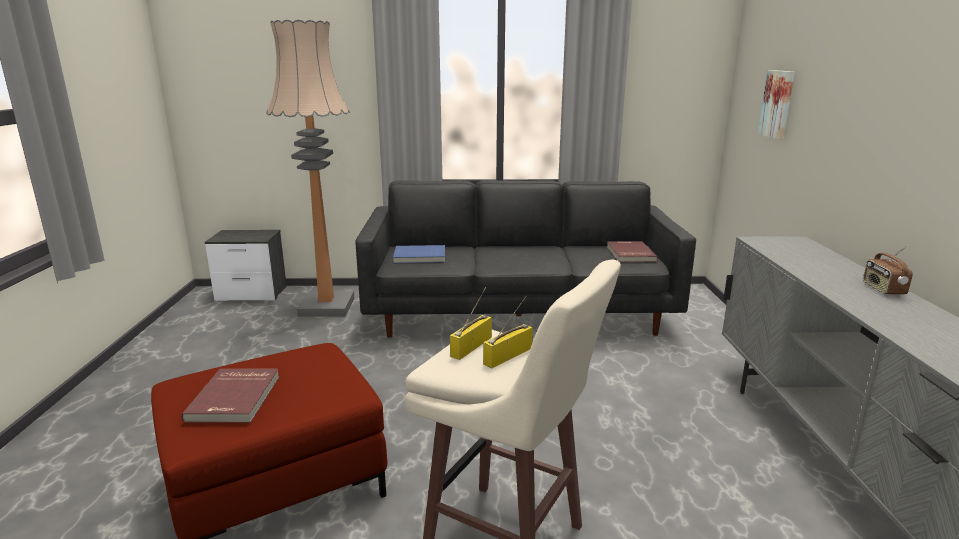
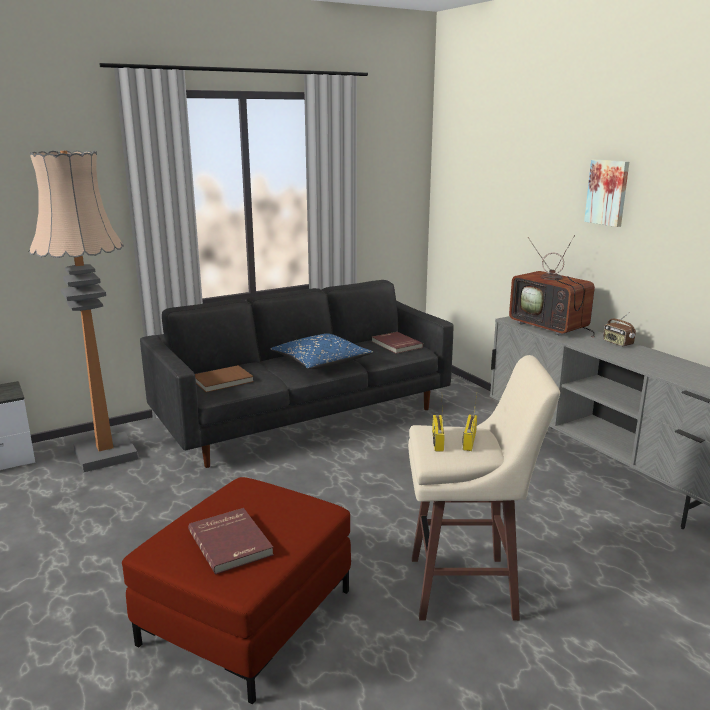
camera: 30 degrees left, 0 degrees up
blue book [393,245,445,263] -> brown book [195,365,254,392]
picture [758,70,795,139] -> picture moved to [584,159,629,227]
none -> blue pillow [270,333,374,369]
none -> television [509,235,595,338]

